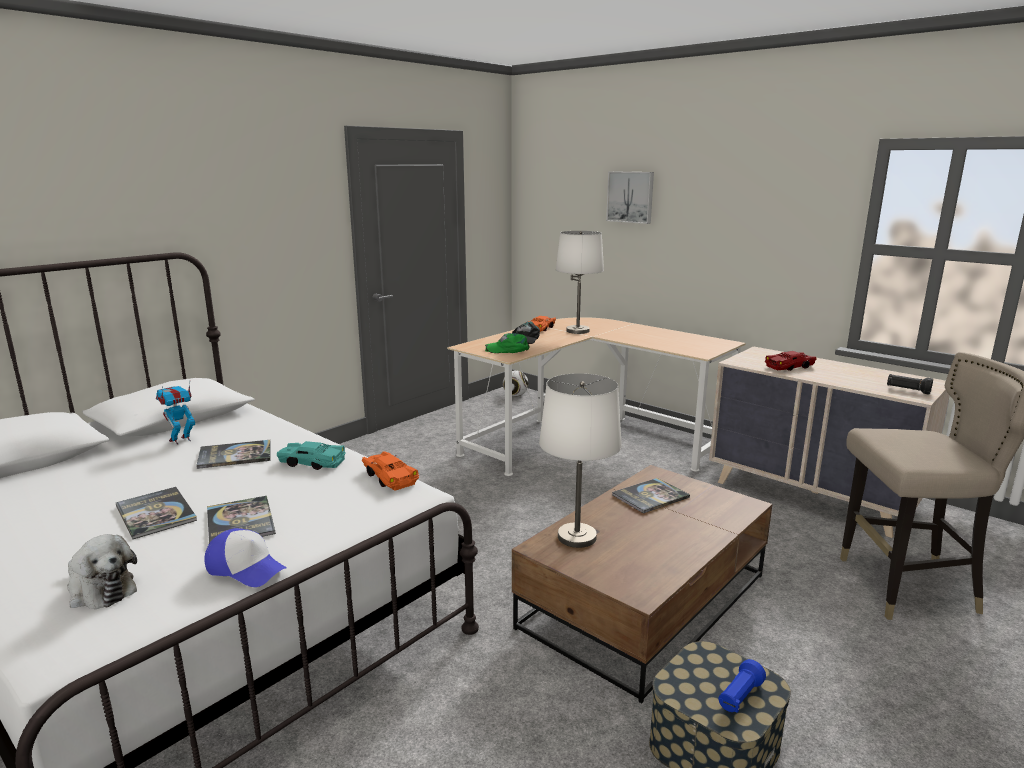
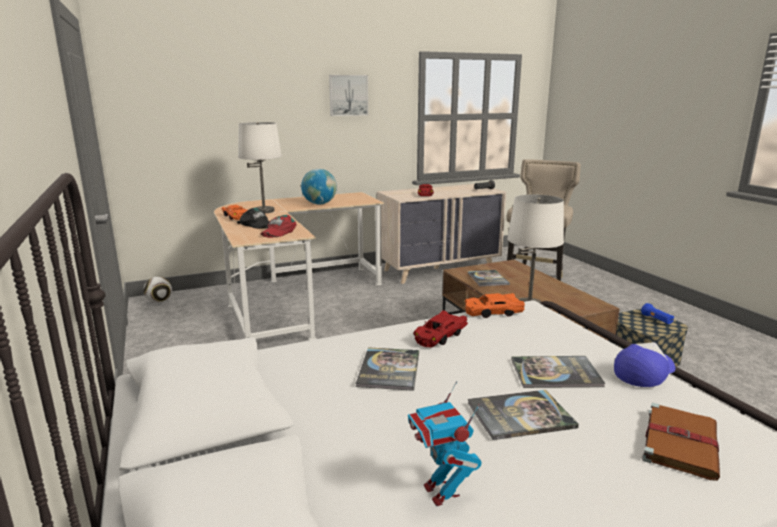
camera: 65 degrees left, 0 degrees up
plush toy [67,534,137,609] -> brown book [642,403,720,481]
toy robot [156,383,195,444] -> toy robot moved to [408,381,481,506]
turquoise toy car [277,441,346,470] -> red toy car [413,310,468,348]
green cap [485,333,529,353] -> red cap [261,215,297,238]
picture [606,171,654,224] -> picture moved to [329,75,368,116]
none -> globe [301,169,337,204]

